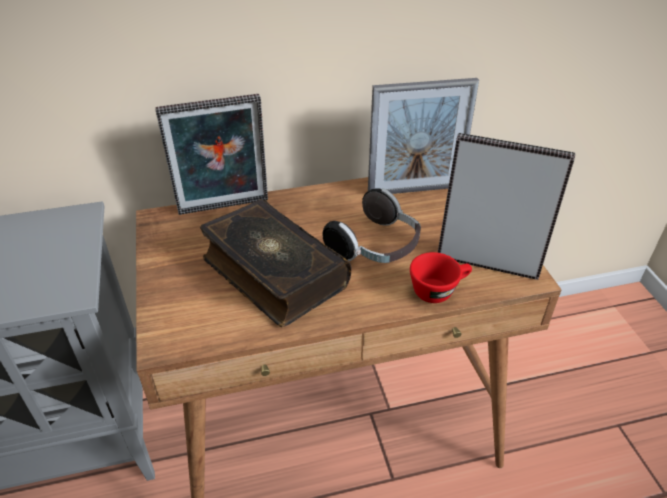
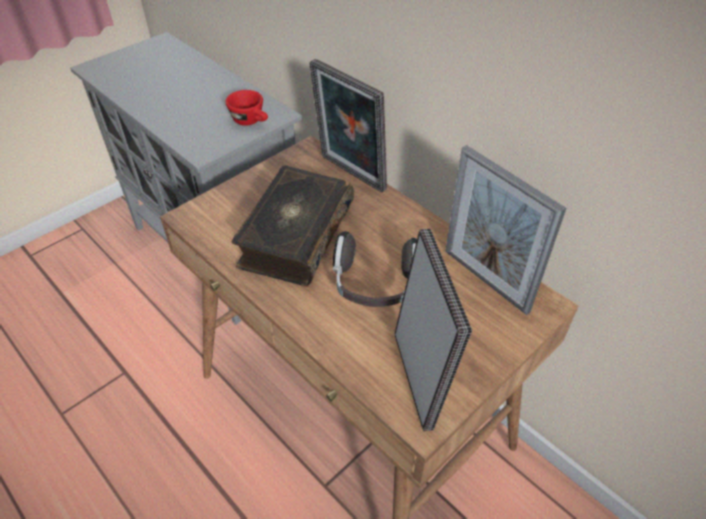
camera: 60 degrees right, 5 degrees up
red cup [410,252,472,303] -> red cup moved to [225,90,268,126]

